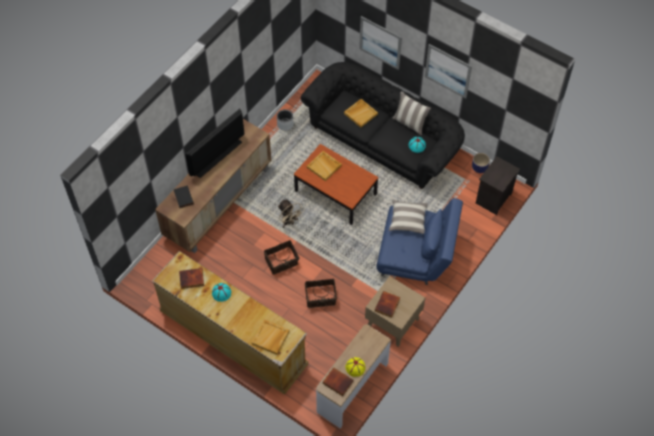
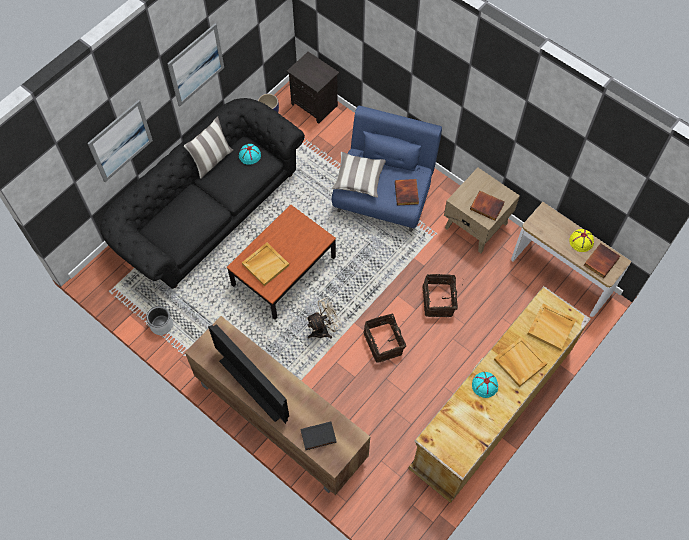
camera: 85 degrees left, 5 degrees up
book [179,268,204,289] -> book moved to [395,179,419,205]
beige tray [344,99,378,128] -> beige tray moved to [494,336,547,387]

